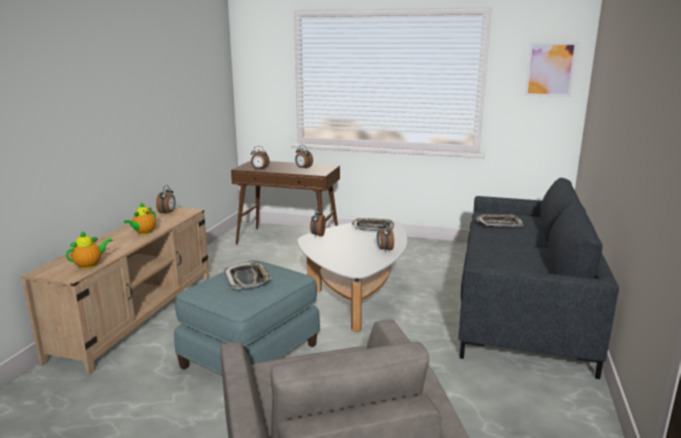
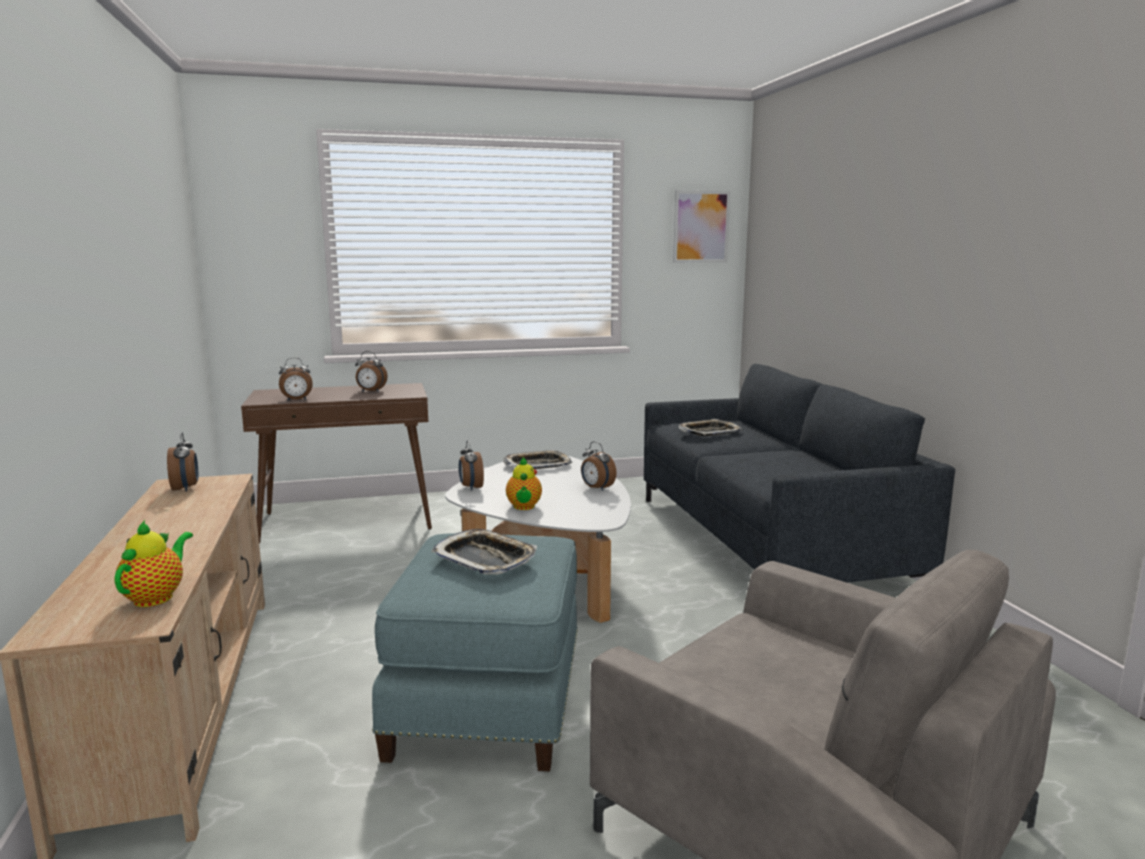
camera: 30 degrees left, 5 degrees down
teapot [124,202,156,235] -> teapot moved to [506,457,542,510]

